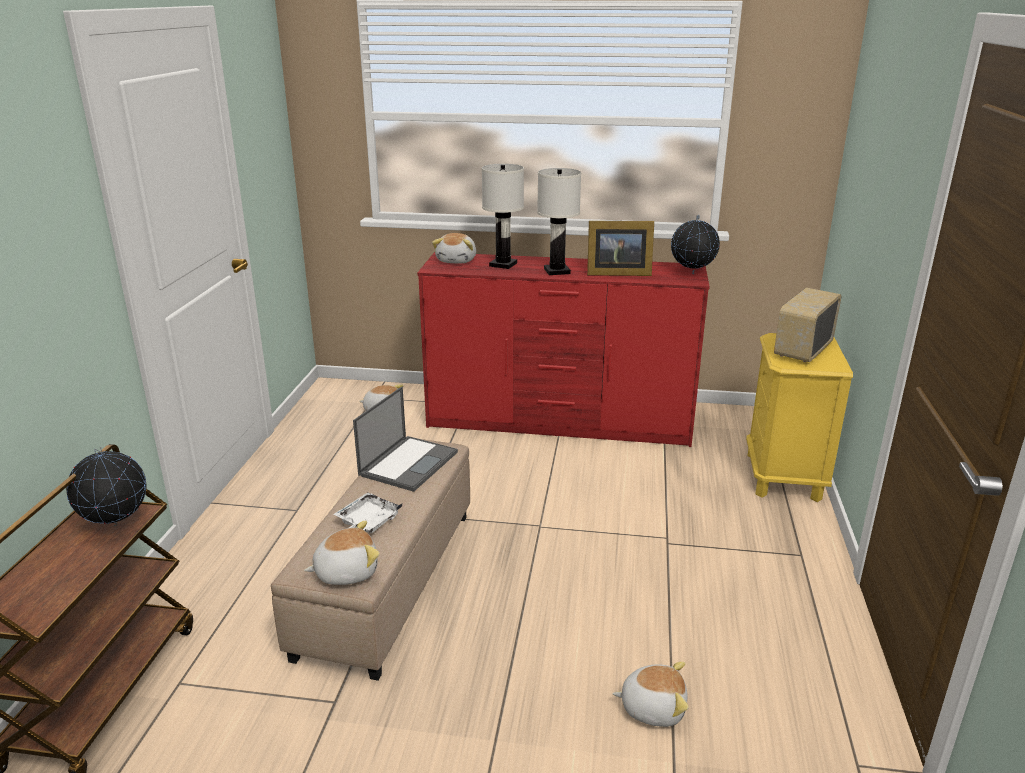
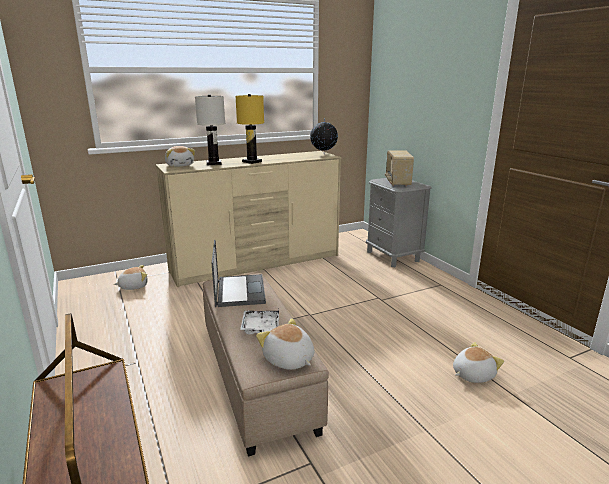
camera: 35 degrees left, 5 degrees down
globe [66,447,147,526] -> none
plush toy [304,520,380,585] -> plush toy turned 75 degrees counterclockwise [256,318,314,370]
red dresser [417,252,710,447] -> beige dresser [156,151,342,287]
white table lamp [537,168,581,275] -> yellow table lamp [235,94,264,164]
picture frame [587,221,654,276] -> none
yellow nightstand [746,333,853,502] -> grey nightstand [366,178,432,267]

